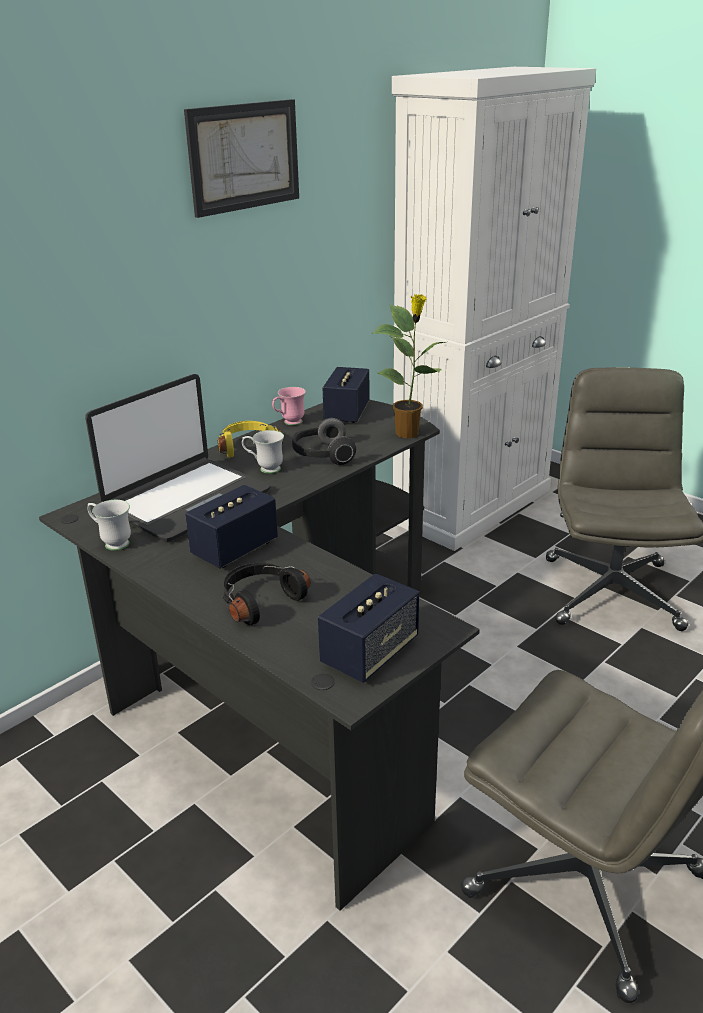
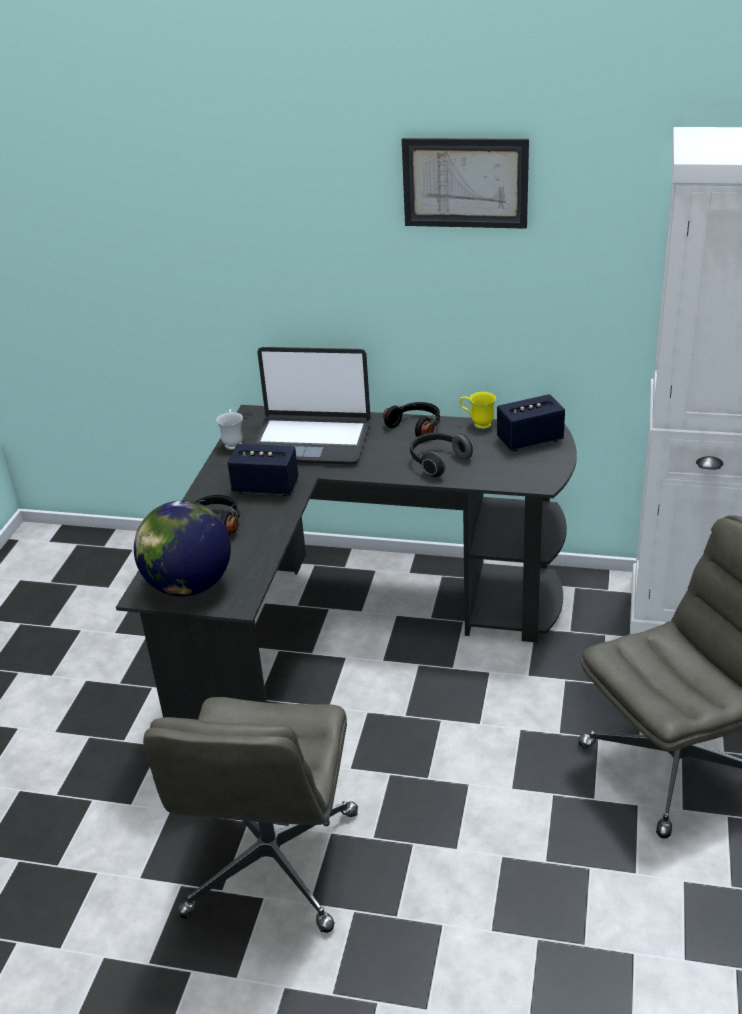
camera: 60 degrees right, 5 degrees up
yellow headphones [217,421,283,457] -> black headphones [383,402,440,437]
white mug [242,430,284,474] -> none
pink mug [272,387,306,425] -> yellow mug [460,392,496,429]
speaker [318,573,419,683] -> globe [134,500,231,597]
potted plant [373,294,445,438] -> none

